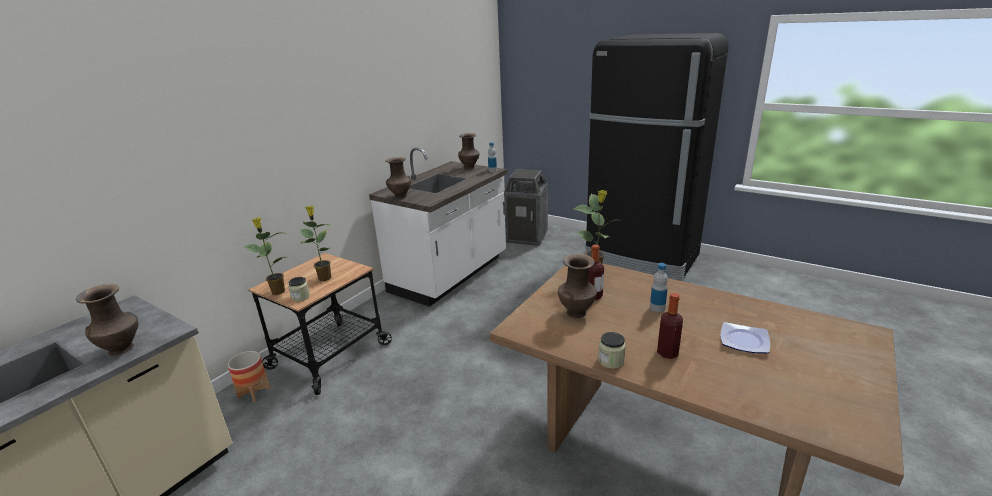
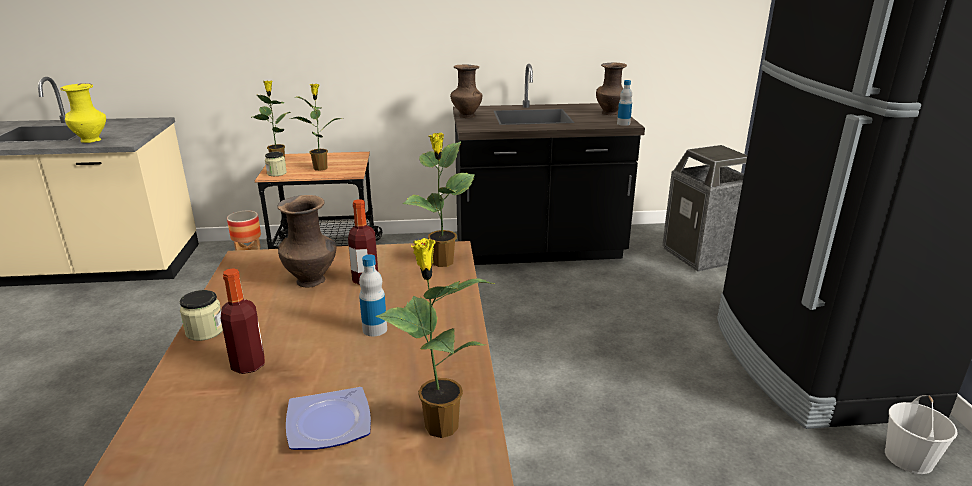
camera: 50 degrees right, 0 degrees up
brown vase [76,284,138,356] -> yellow vase [60,83,106,143]
white counter [369,147,507,307] -> black counter [453,64,645,265]
none -> potted plant [376,238,496,438]
none -> white bucket [885,395,958,474]

